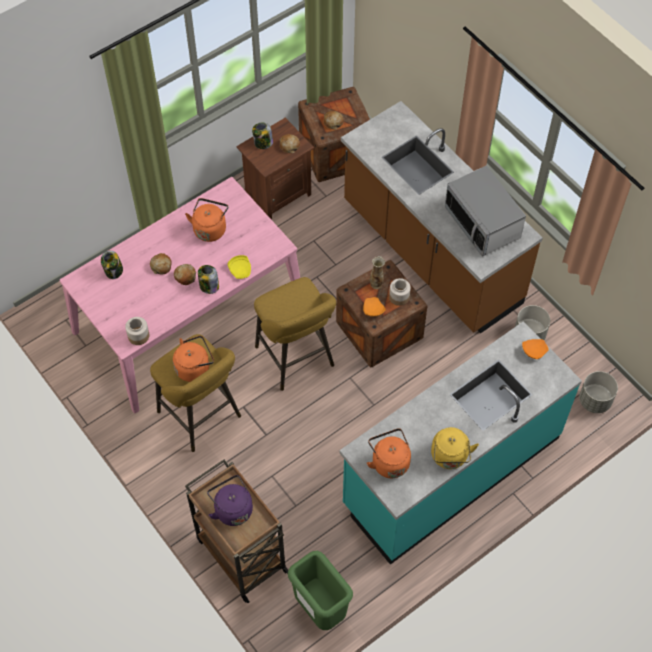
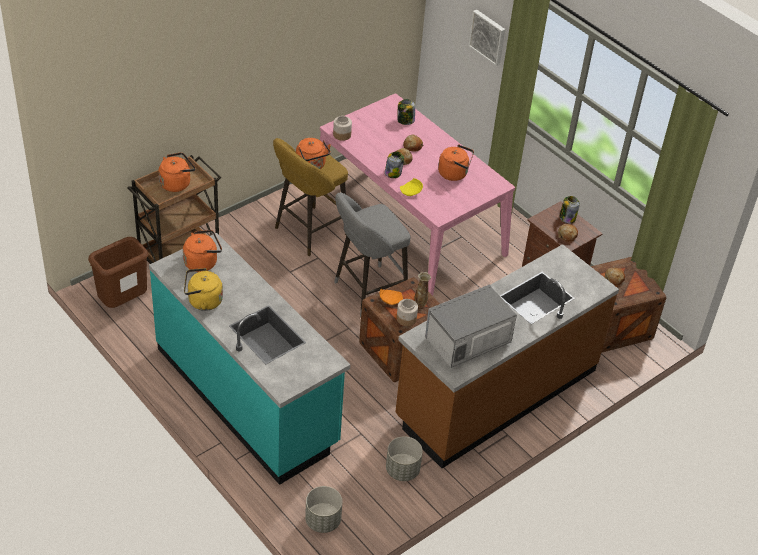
camera: 85 degrees right, 15 degrees down
purple kettle [207,475,253,526] -> orange kettle [158,153,195,192]
yellow stool [254,277,336,391] -> grey stool [334,193,410,317]
green trash can [288,551,353,630] -> brown trash can [88,237,148,308]
orange plate [522,339,549,359] -> none
none -> picture [468,10,505,66]

